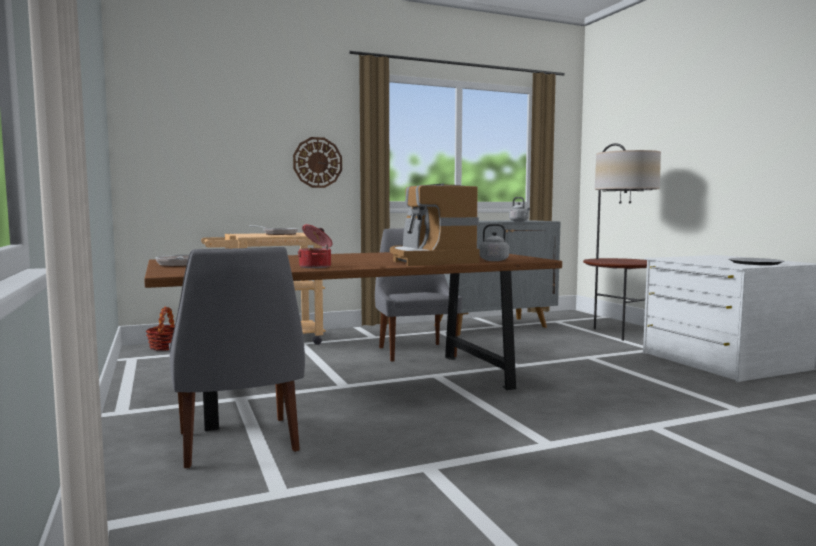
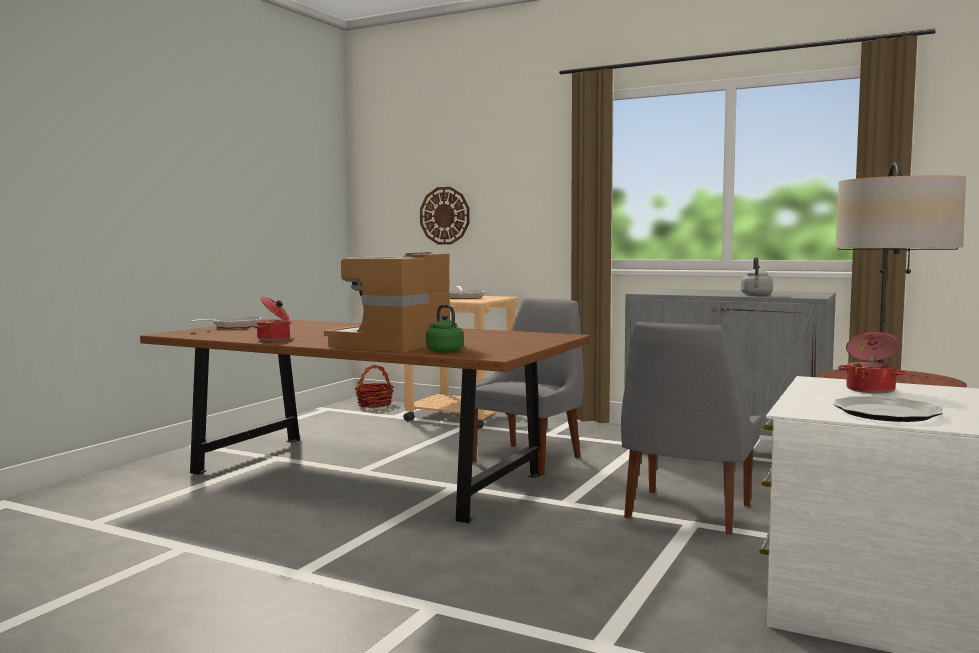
camera: 50 degrees right, 0 degrees up
grey chair [169,247,305,469] -> grey chair moved to [621,322,762,535]
wall clock [293,137,342,188] -> wall clock moved to [420,187,470,245]
grey kettle [477,224,509,261] -> green kettle [426,305,464,353]
none -> cooking pot [838,332,907,394]

